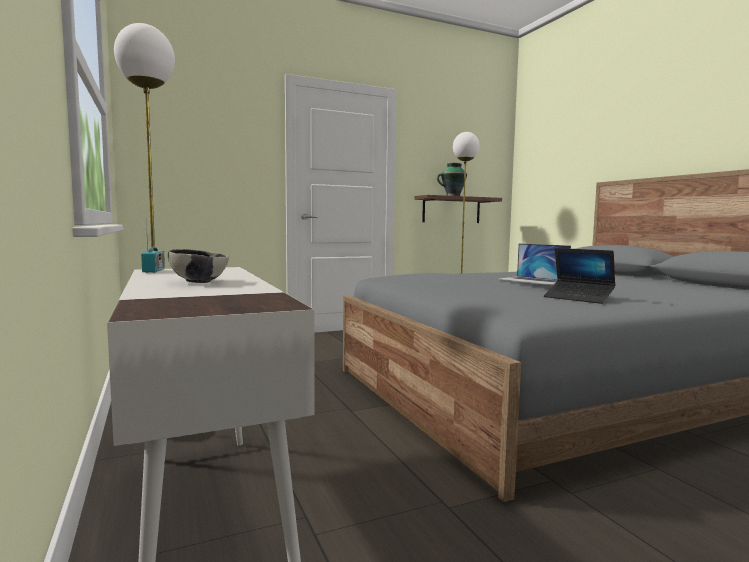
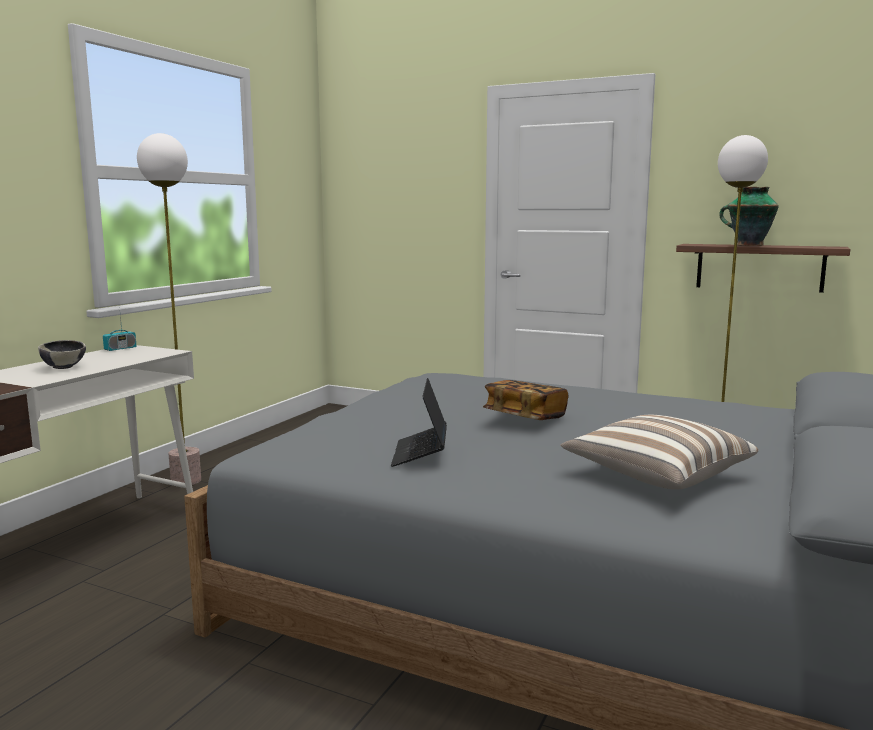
camera: 50 degrees right, 5 degrees up
laptop [499,243,571,285] -> book [483,380,568,420]
none -> pillow [561,415,759,490]

